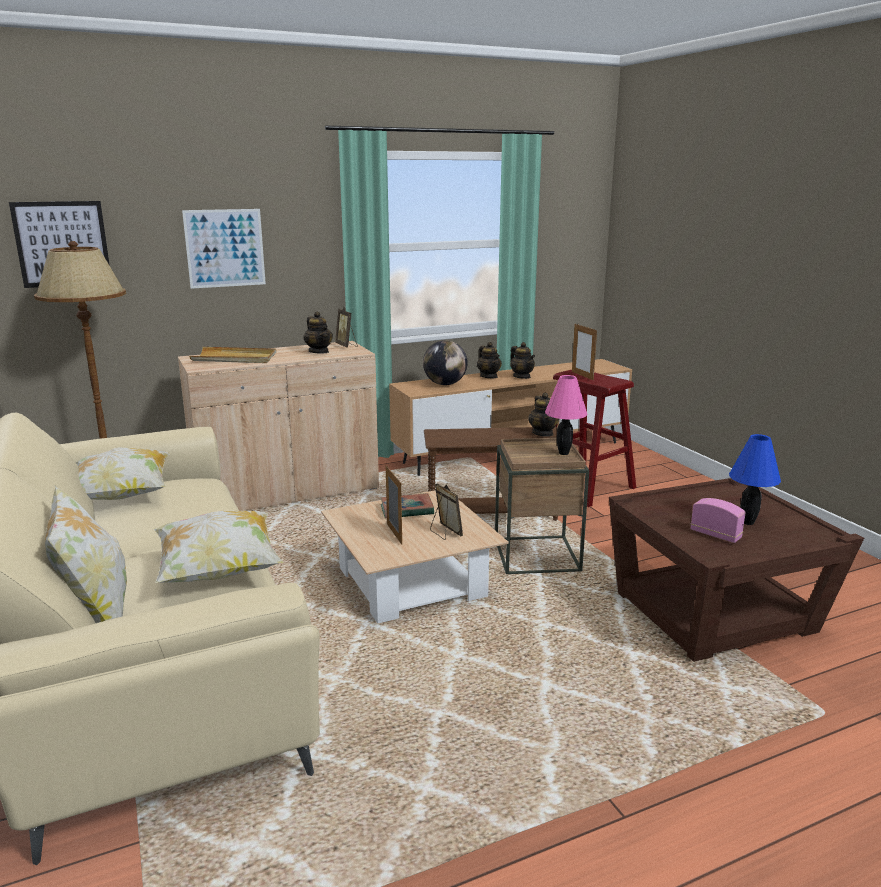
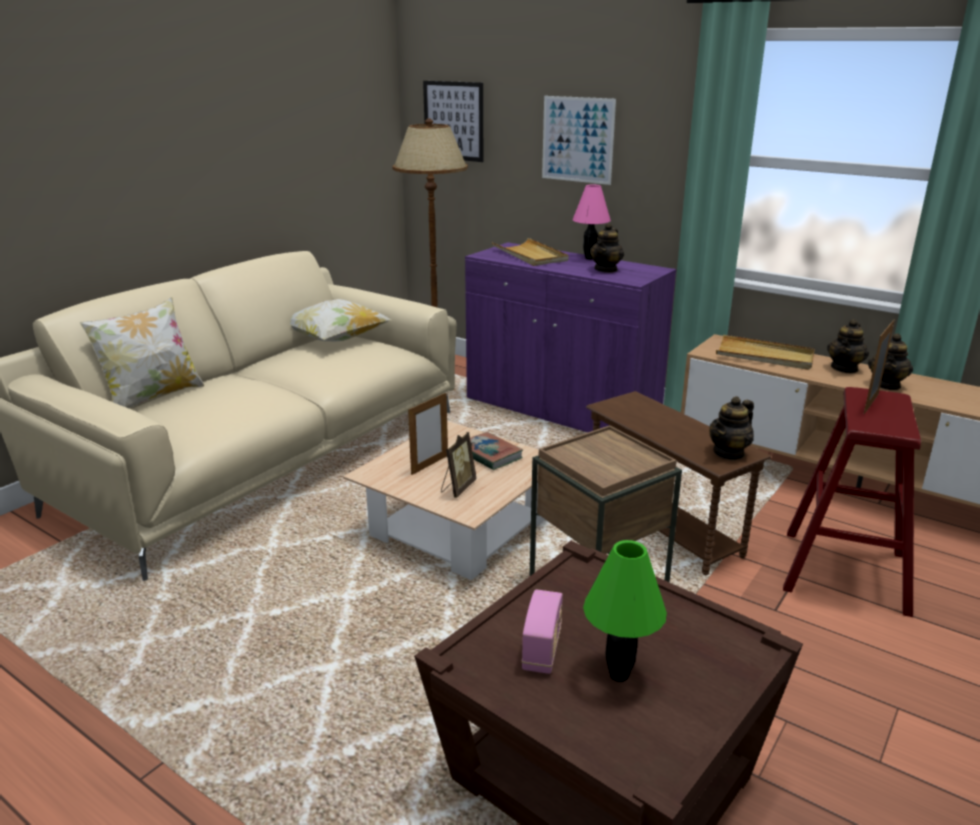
camera: 60 degrees right, 5 degrees up
pillow [153,511,284,583] -> none
beige cabinet [178,341,379,511] -> purple cabinet [465,242,676,432]
picture frame [335,307,358,347] -> none
globe [423,340,468,385] -> beige tray [716,335,815,370]
pink table lamp [545,375,588,455] -> pink table lamp moved to [573,185,611,260]
blue table lamp [729,434,781,525] -> green table lamp [583,540,667,682]

